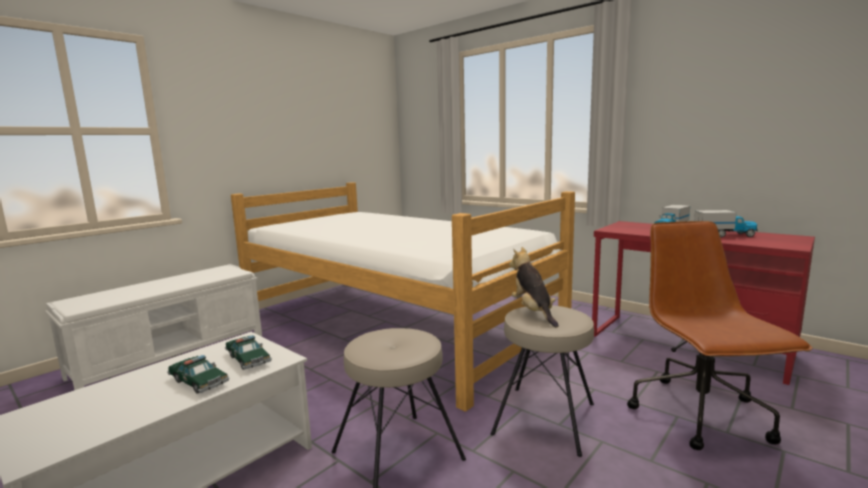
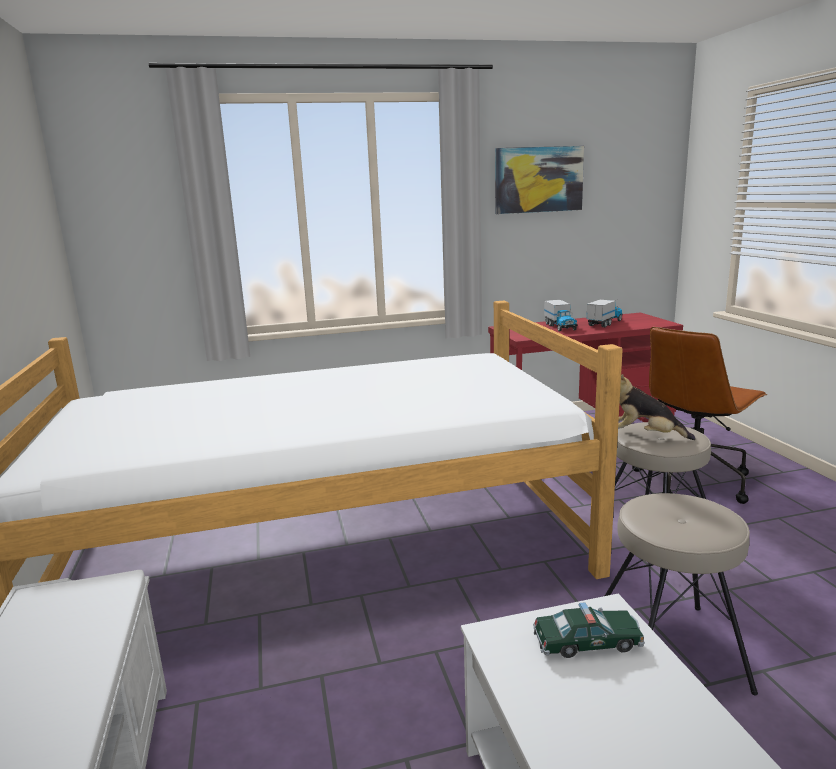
camera: 55 degrees left, 5 degrees up
toy car [167,355,229,394] -> none
brown office chair [627,221,813,450] -> brown office chair turned 75 degrees counterclockwise [632,327,767,504]
none -> picture [495,146,584,214]

